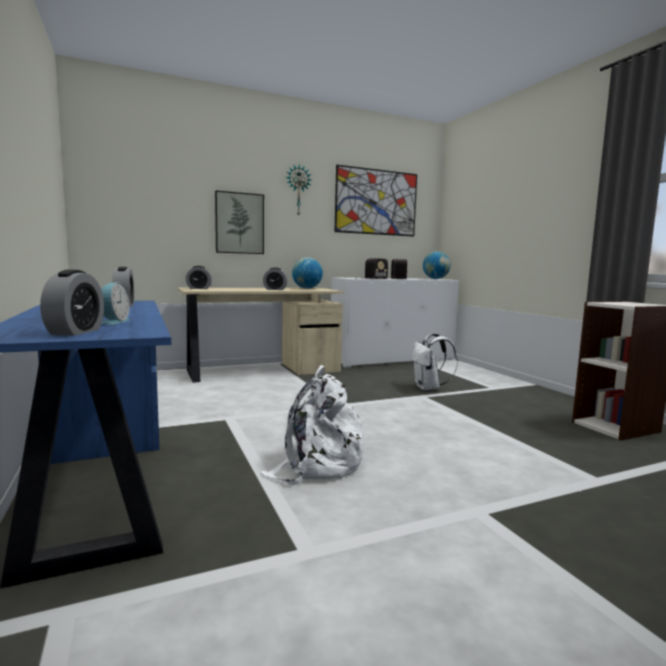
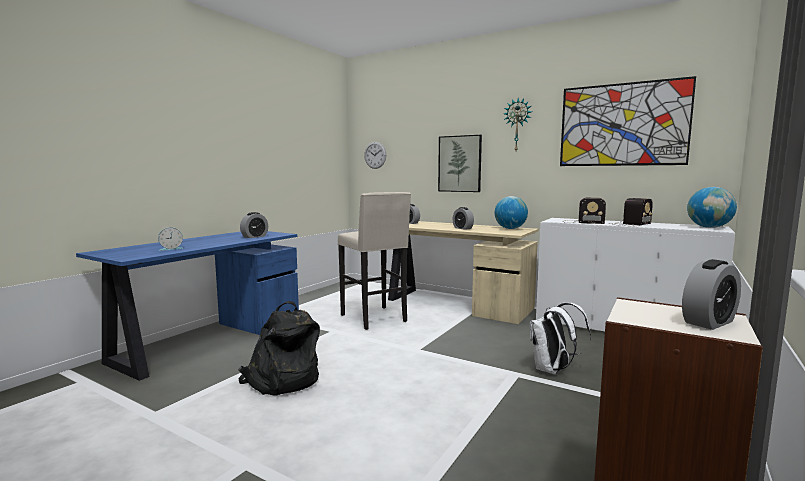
camera: 55 degrees right, 0 degrees up
alarm clock [40,270,104,336] -> alarm clock moved to [682,259,741,330]
white backpack [260,365,364,485] -> black backpack [238,301,320,396]
none -> beige stool [338,192,411,330]
none -> wall clock [364,142,386,169]

